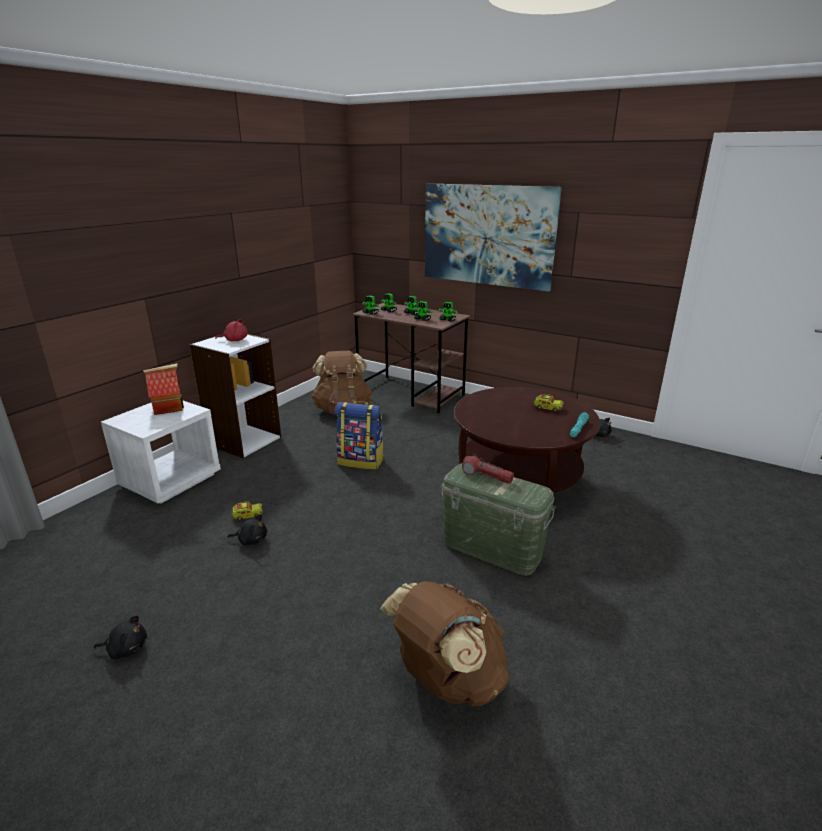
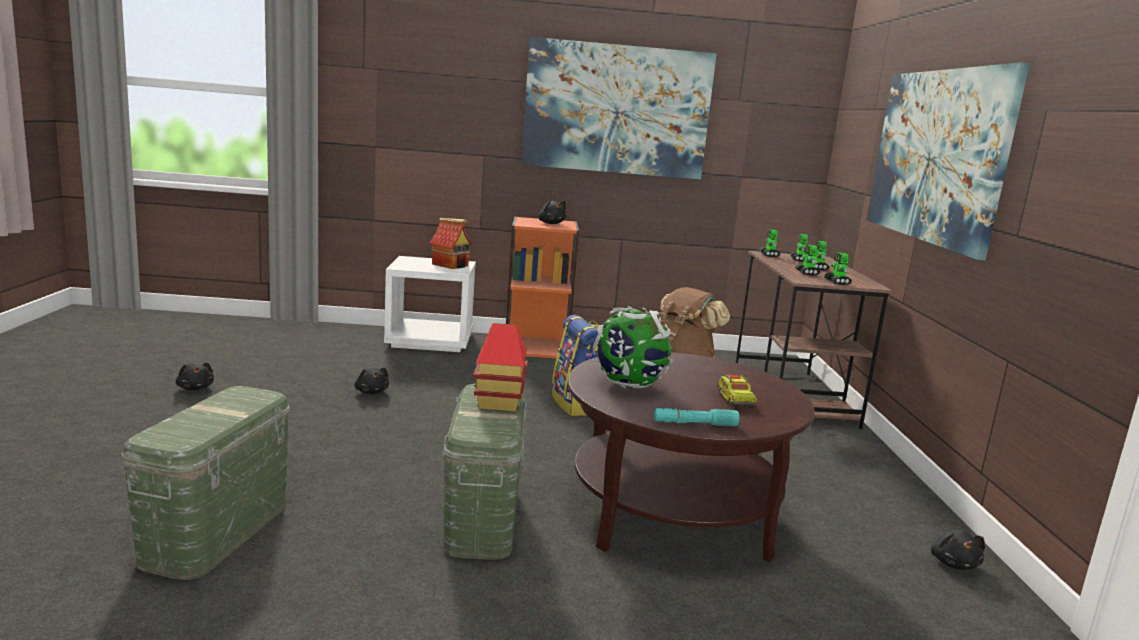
camera: 55 degrees right, 10 degrees down
white bookcase [190,334,281,458] -> orange bookcase [506,217,579,358]
red plush toy [215,319,248,341] -> black plush toy [538,200,566,224]
toy truck [231,501,263,521] -> none
brown backpack [380,581,509,706] -> green storage box [121,386,290,580]
flashlight [462,454,514,484] -> toy house [473,323,528,412]
none -> picture [521,37,717,179]
none -> globe [593,306,673,389]

